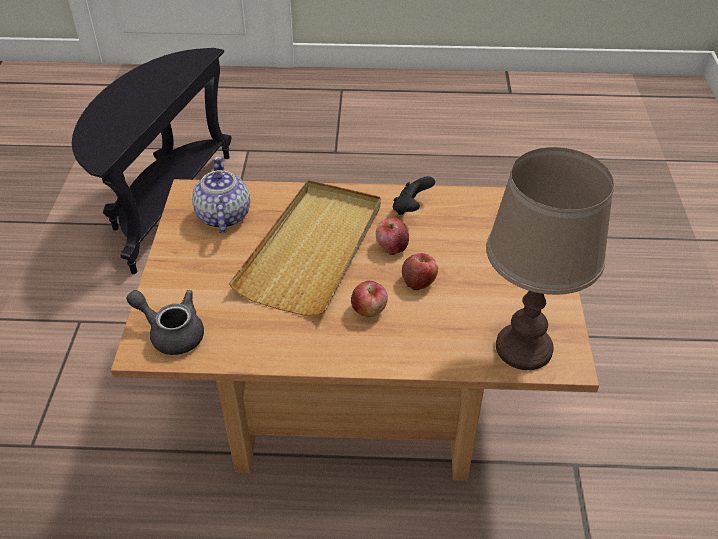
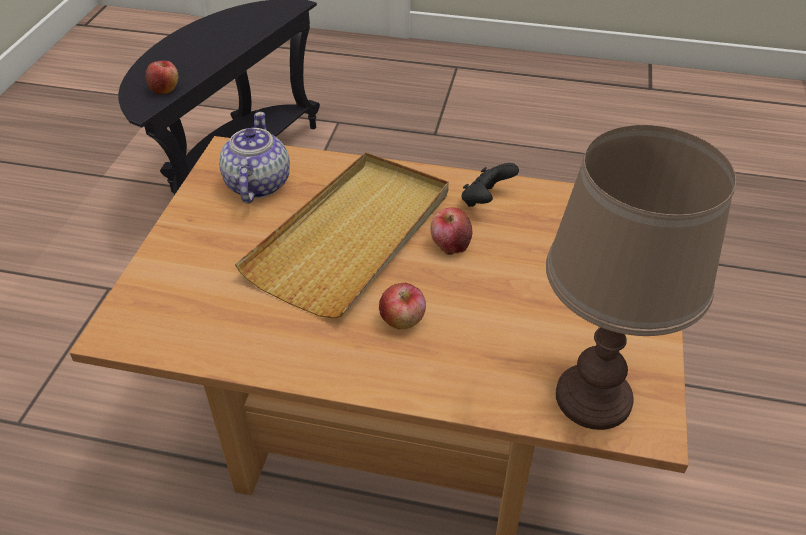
camera: 10 degrees right, 0 degrees up
grey teapot [126,290,204,355] -> none
apple [402,253,438,290] -> apple moved to [146,61,178,95]

